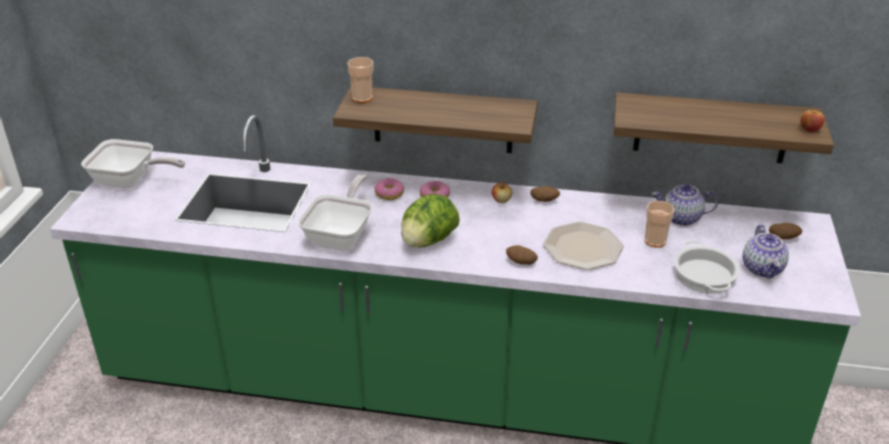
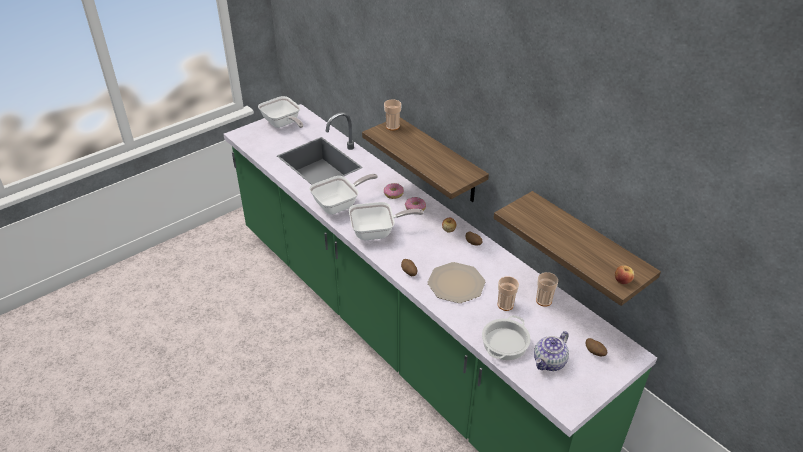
camera: 40 degrees right, 5 degrees up
lettuce [401,194,460,248] -> frying pan [349,202,424,240]
teapot [652,184,718,226] -> cup [536,272,558,307]

